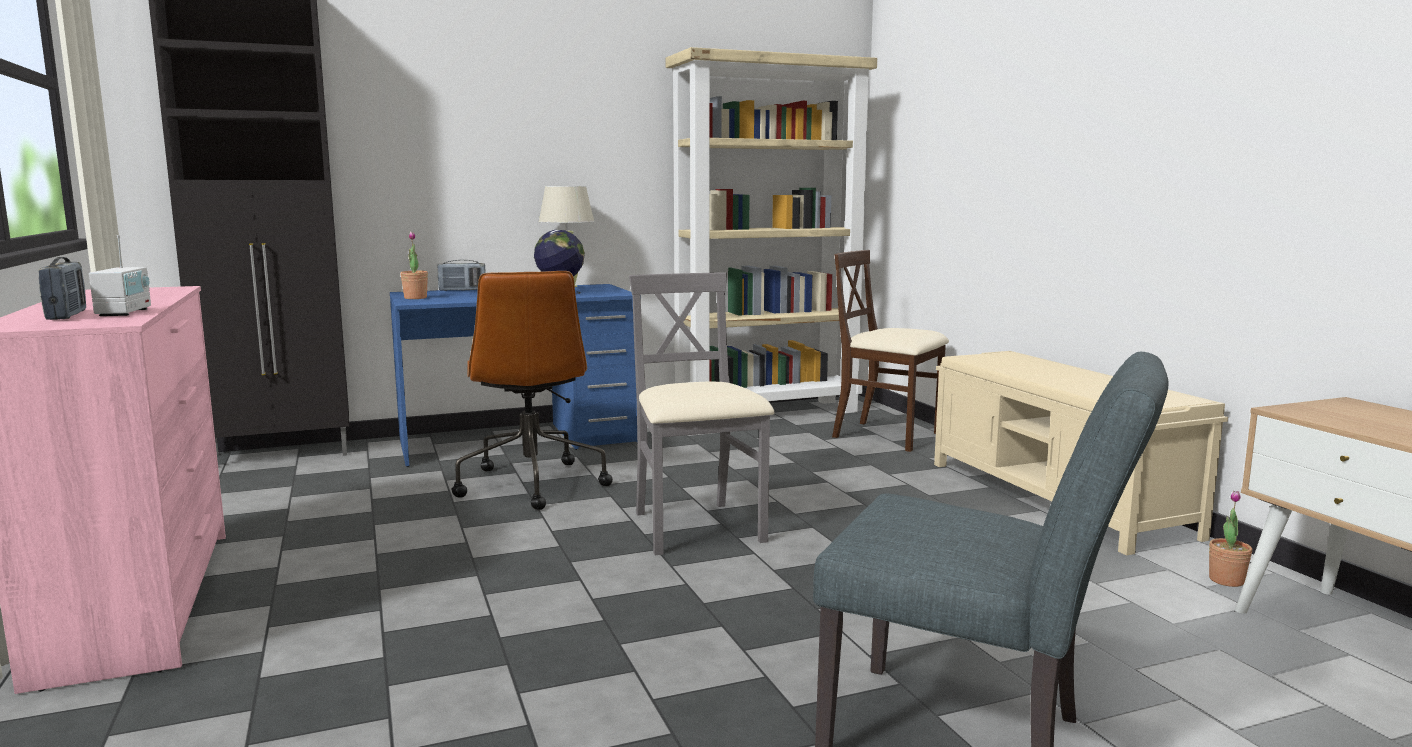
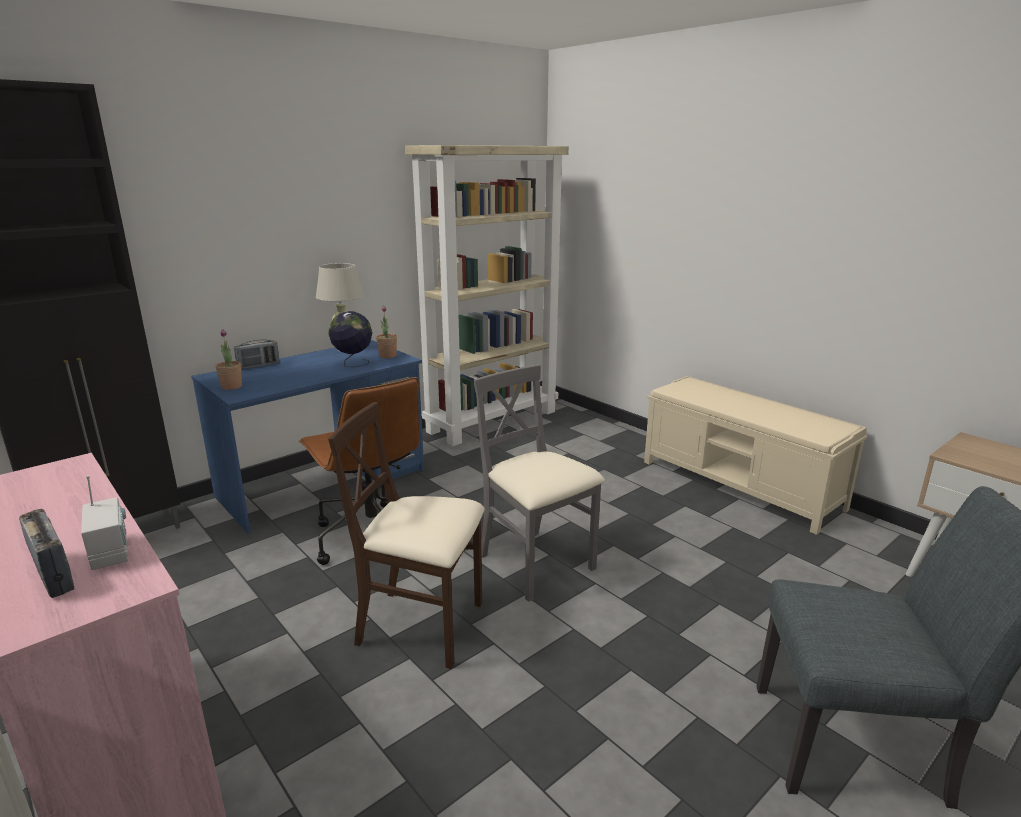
camera: 20 degrees left, 10 degrees up
beige chair [832,250,949,452] -> beige chair moved to [328,402,485,669]
potted plant [1209,490,1252,587] -> potted plant moved to [376,305,397,358]

